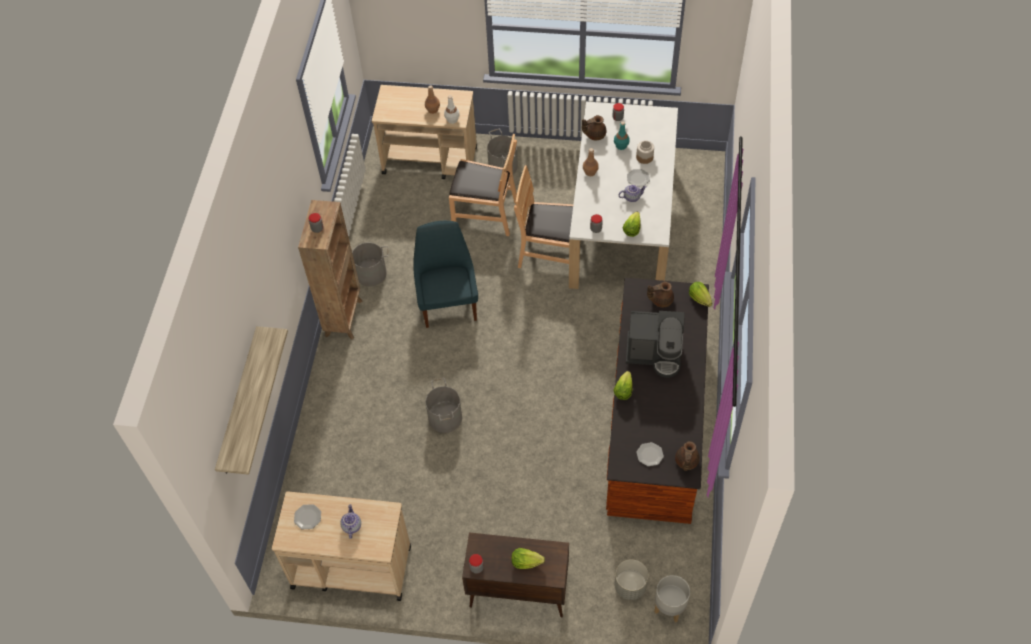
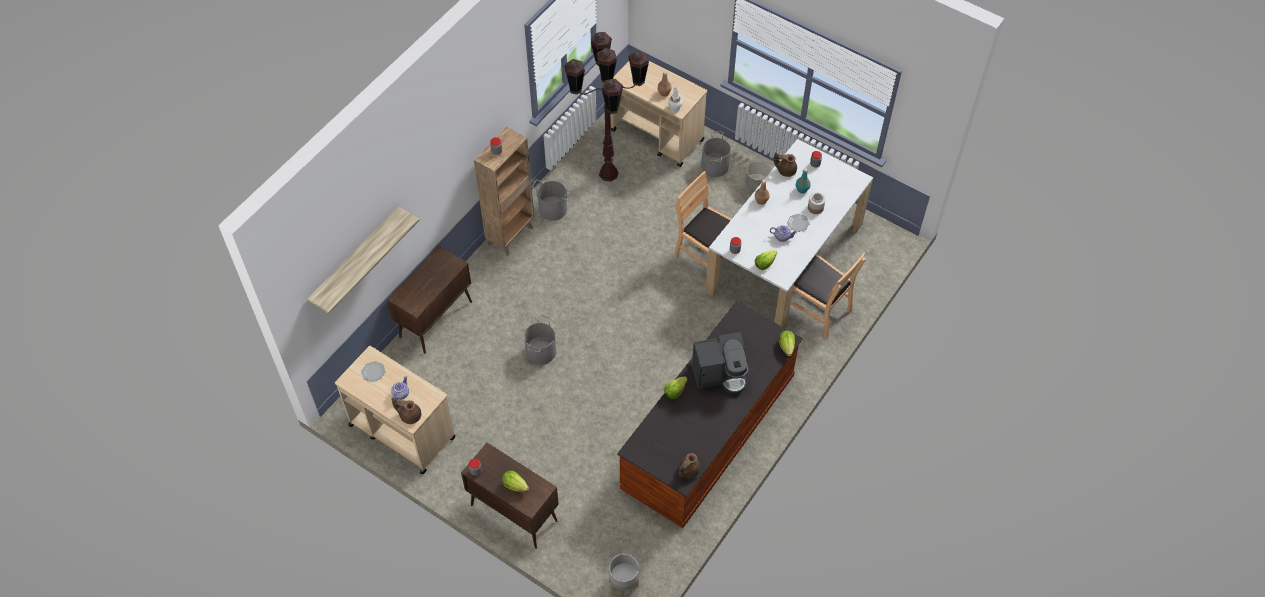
camera: 25 degrees right, 0 degrees up
blue chair [413,221,478,328] -> none
brown chair [449,134,517,236] -> brown chair moved to [790,252,866,339]
grey planter [614,559,648,600] -> grey planter moved to [745,161,771,192]
coffee machine [626,311,685,378] -> coffee machine turned 45 degrees counterclockwise [690,332,748,393]
plate [636,442,664,467] -> none
brown teapot [647,281,674,307] -> brown teapot moved to [391,398,421,424]
none -> brown cabinet [387,246,472,354]
none -> brown floor lamp [564,32,649,182]

